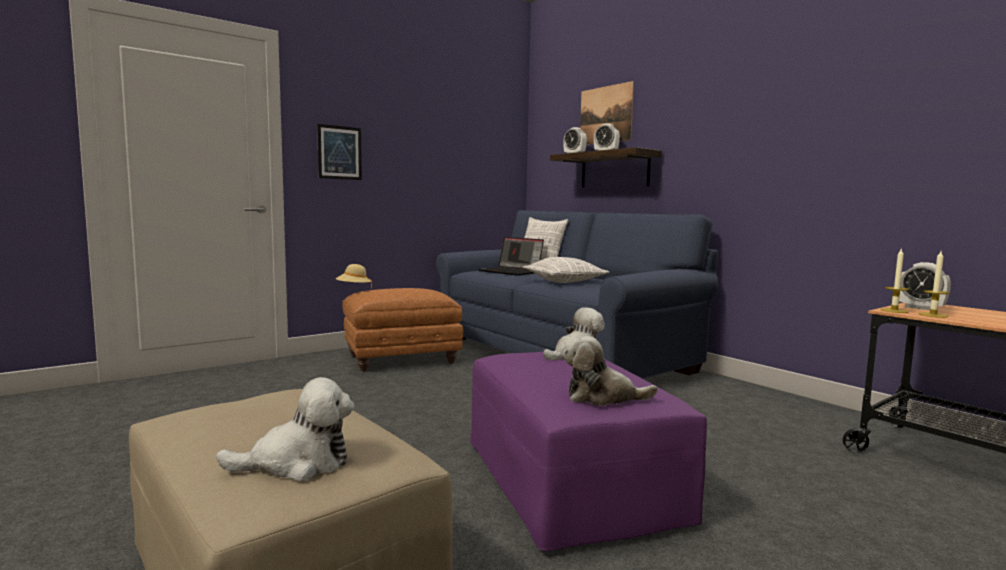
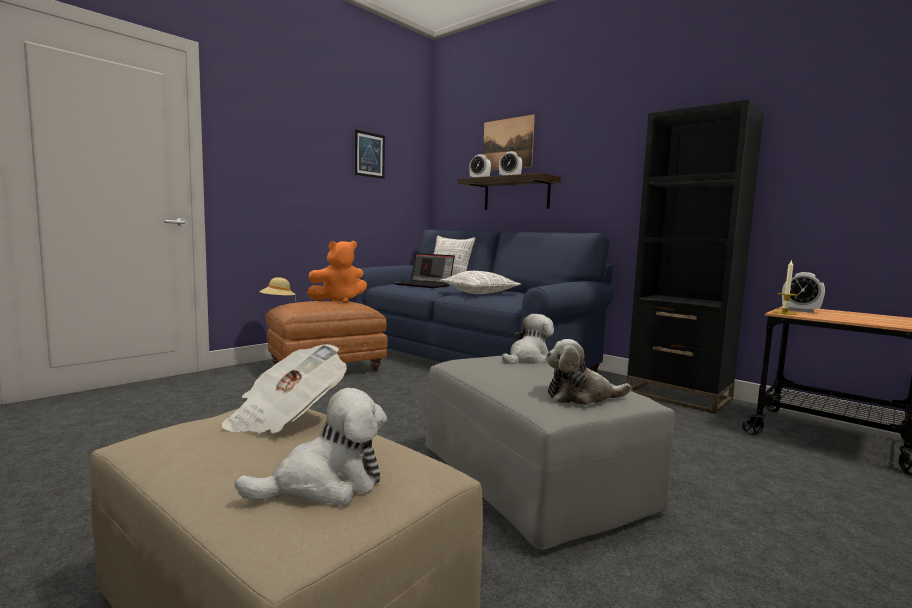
camera: 10 degrees left, 0 degrees up
picture [317,124,362,180] -> picture moved to [355,130,385,179]
purple ottoman [470,352,707,551] -> grey ottoman [426,356,674,550]
candle [918,251,949,318] -> none
none -> newspaper [222,344,347,433]
none -> orange plush toy [307,241,367,303]
none -> black bookcase [626,100,764,414]

